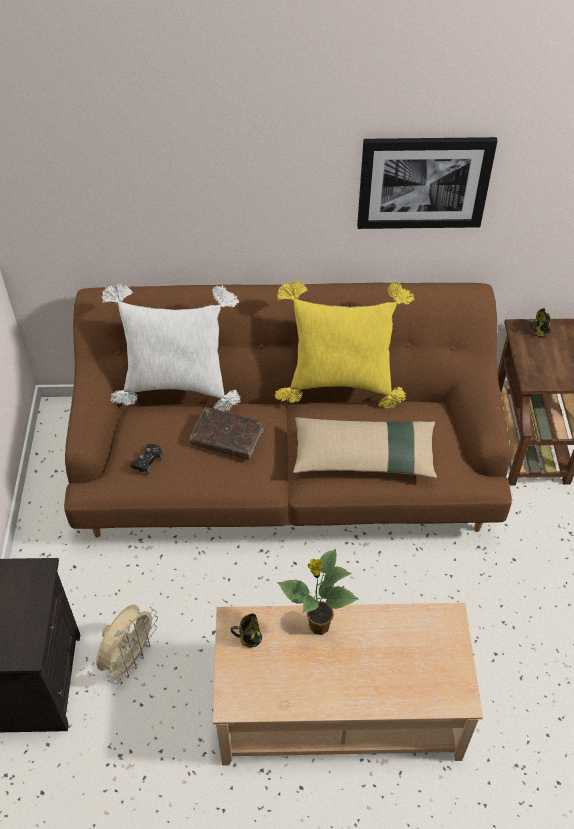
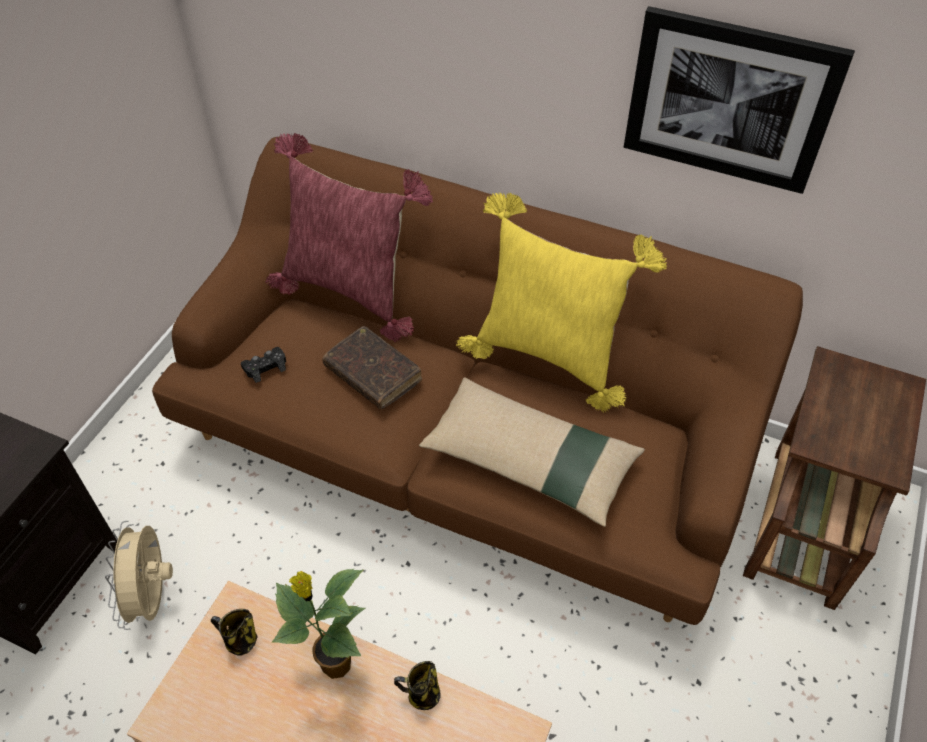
camera: 25 degrees right, 0 degrees up
beige fan [96,604,158,684] -> beige fan turned 120 degrees clockwise [105,521,173,630]
white pillow [102,283,241,412] -> red pillow [265,133,433,342]
mug [530,308,551,337] -> mug moved to [394,661,441,710]

